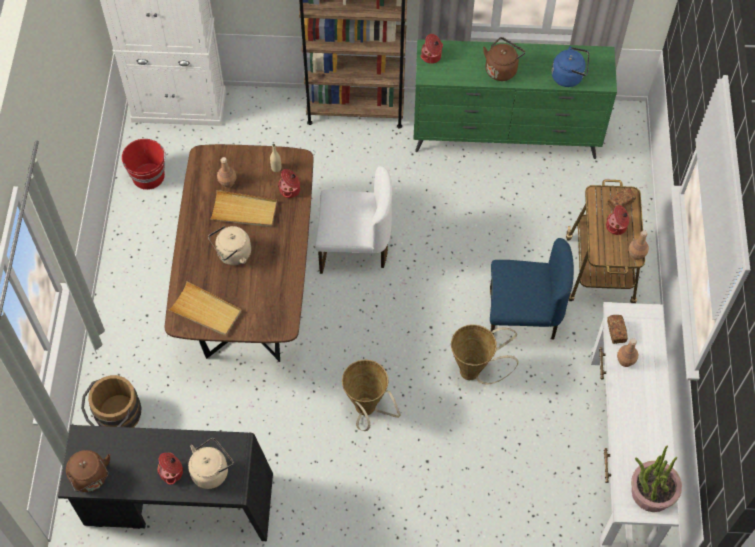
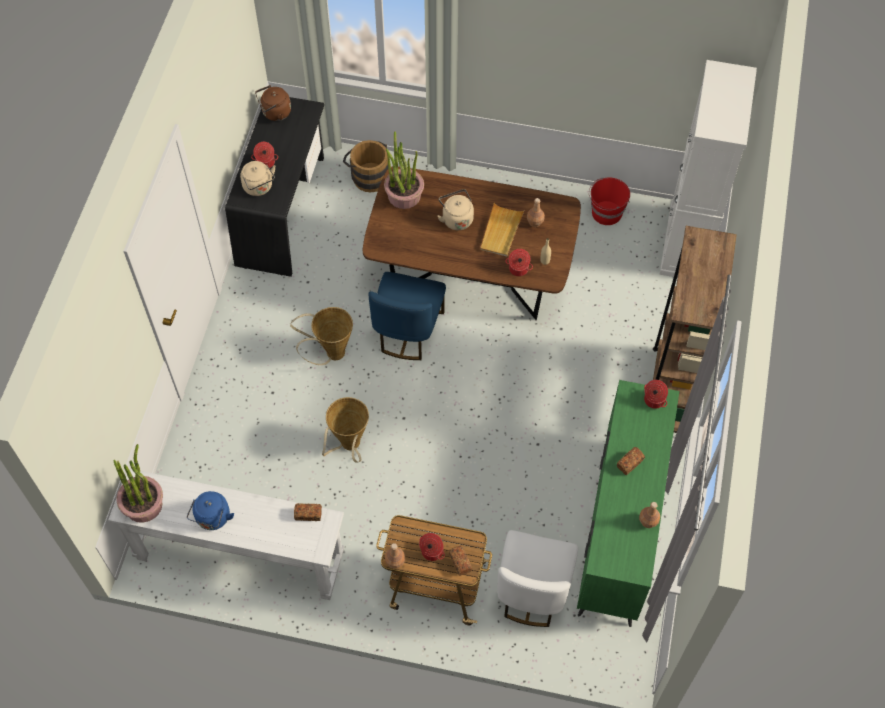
camera: 100 degrees right, 0 degrees up
beige tray [168,281,242,336] -> potted plant [384,131,424,209]
white chair [315,166,392,274] -> white chair moved to [497,530,578,627]
brown kettle [483,37,525,81] -> bread [617,447,645,475]
blue chair [490,238,574,339] -> blue chair moved to [368,272,446,360]
blue kettle [552,46,589,87] -> blue kettle moved to [187,491,234,530]
brown bottle [617,338,638,367] -> brown bottle moved to [639,502,660,528]

